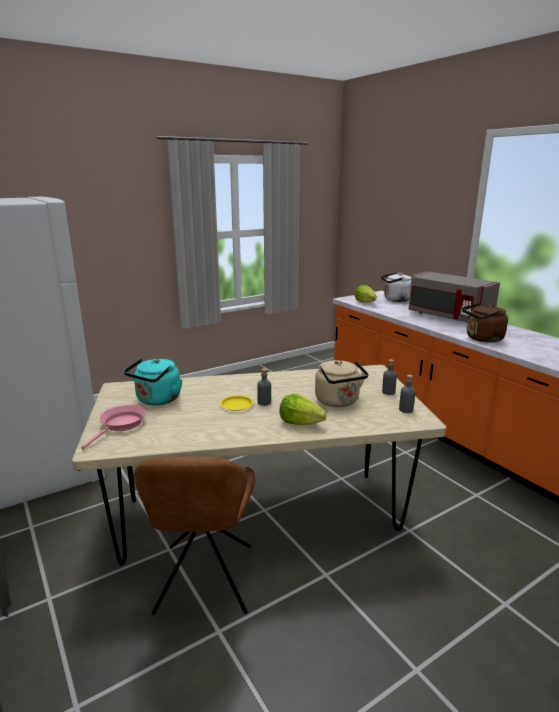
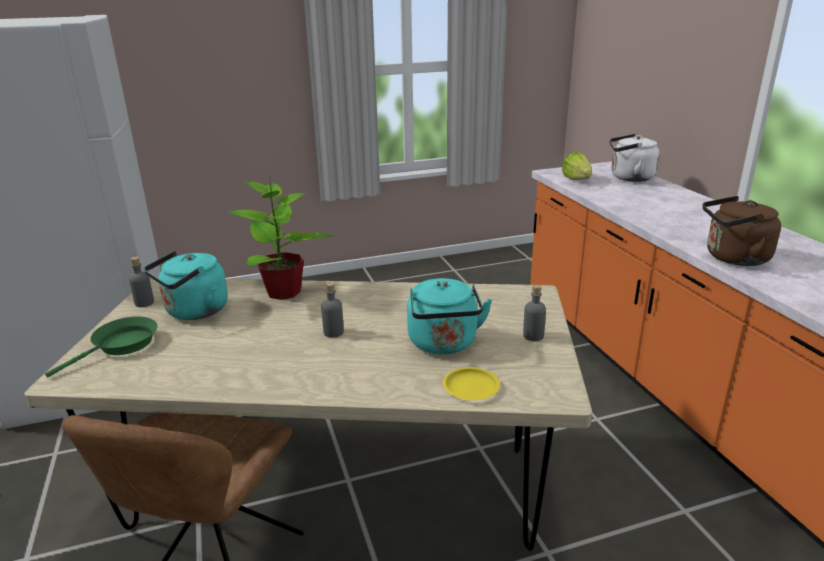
camera: 15 degrees right, 5 degrees up
pink frying pan [81,405,146,449] -> green frying pan [45,316,158,377]
yellow plate [220,396,253,411] -> yellow plate moved to [443,367,500,400]
lettuce [279,394,327,425] -> none
beige kettle [315,360,368,407] -> turquoise kettle [407,278,492,354]
grey bottle [399,375,415,413] -> grey bottle moved to [129,257,154,307]
grey microwave [408,271,500,323] -> none
none -> potted plant [228,182,335,300]

